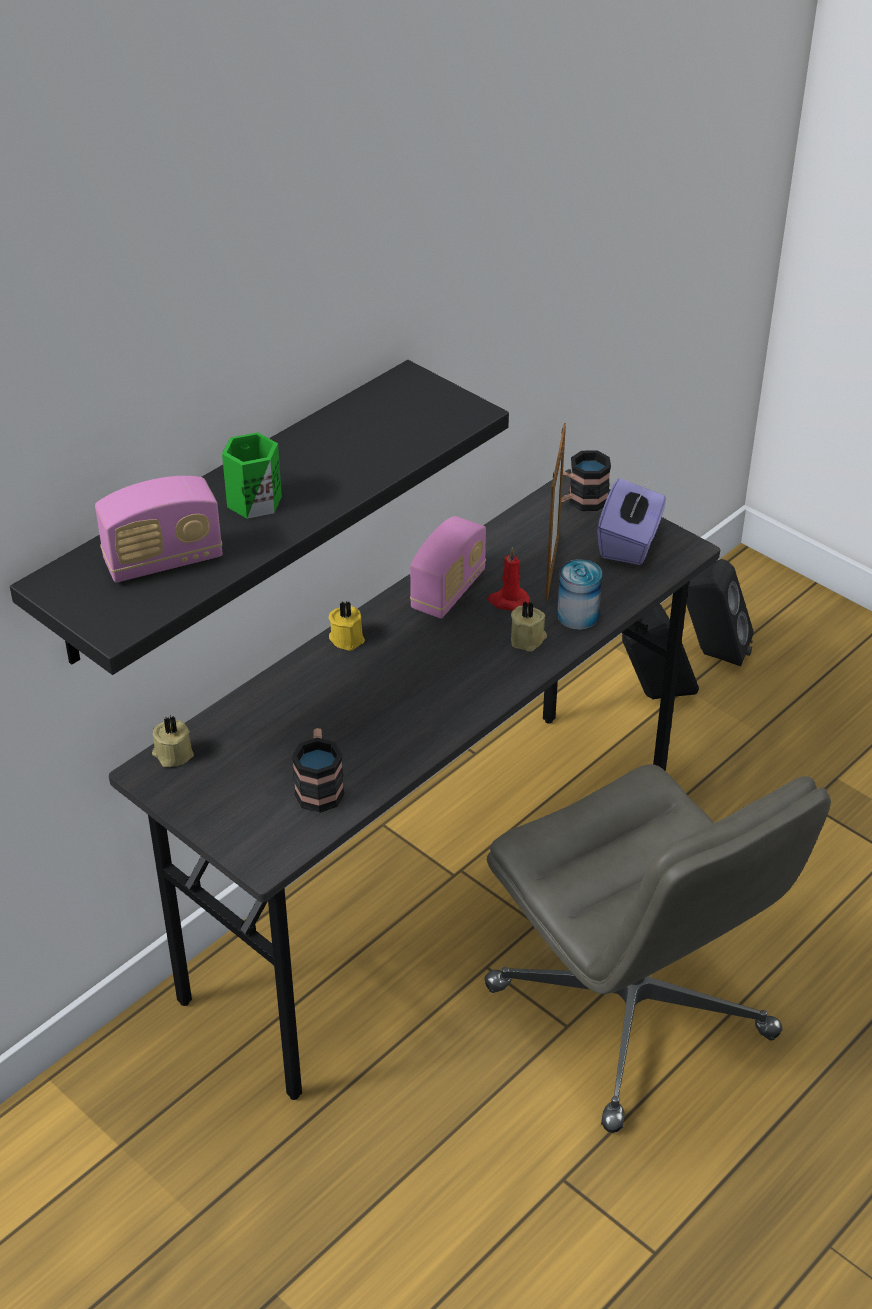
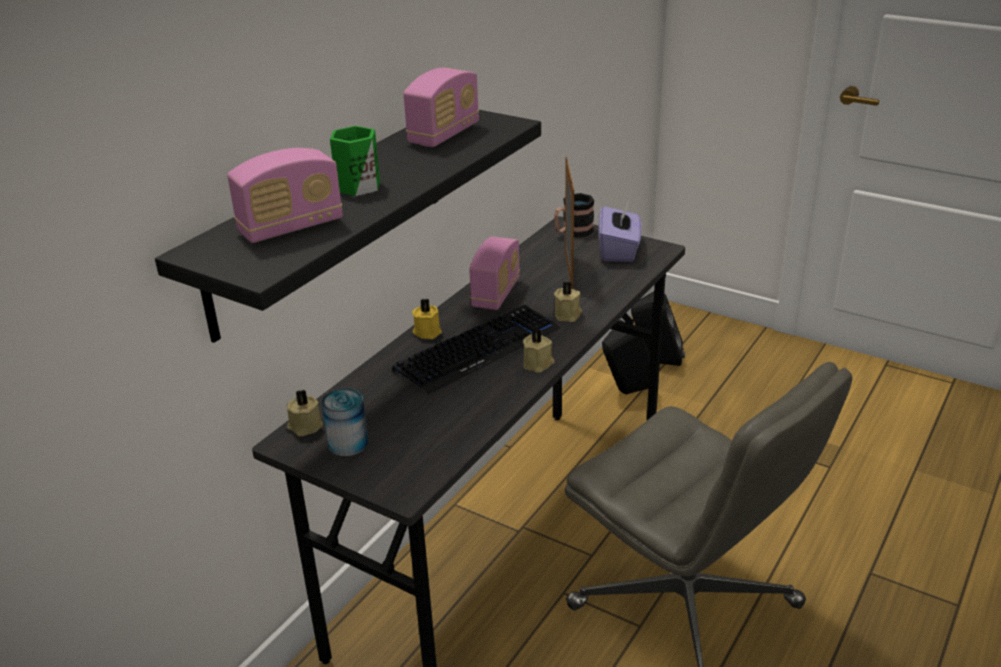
camera: 10 degrees left, 10 degrees down
mug [292,728,344,813] -> none
red candle [488,548,530,611] -> none
can [557,559,602,630] -> can moved to [322,389,368,456]
none -> keyboard [392,305,560,395]
none -> radio [404,68,479,147]
none -> beige candle [523,328,555,373]

